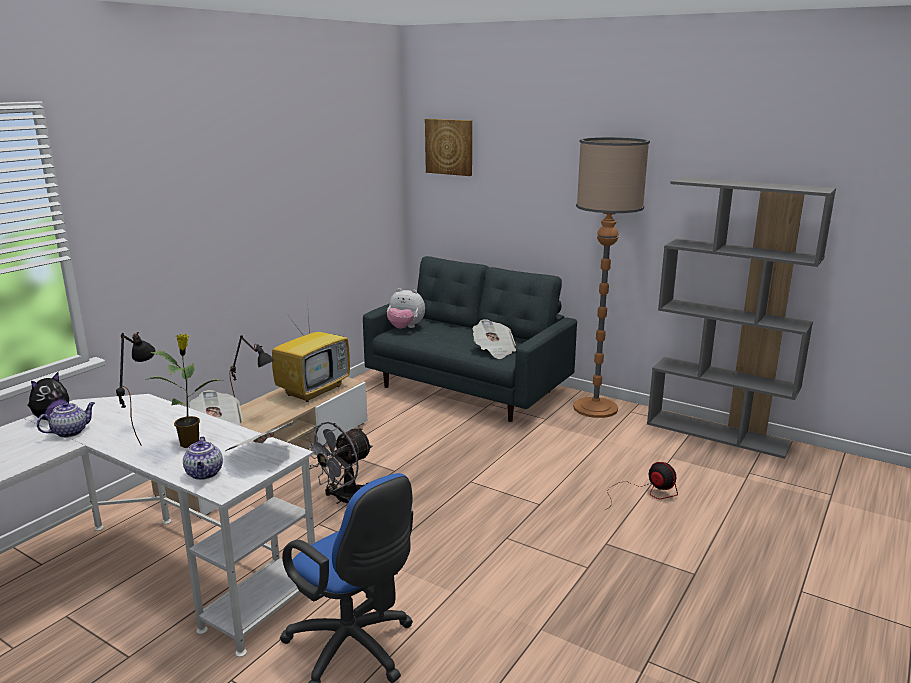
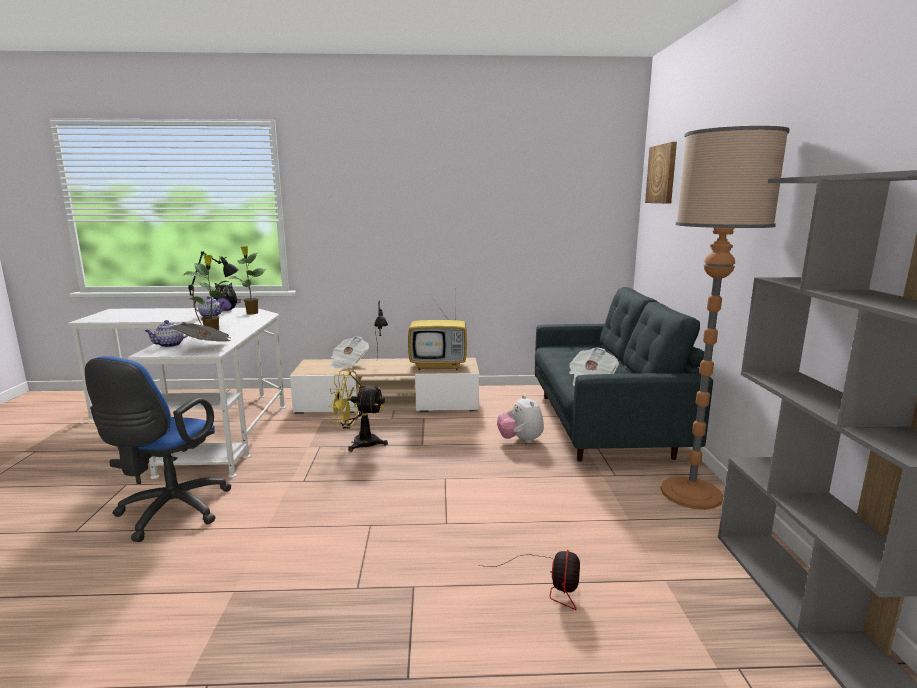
camera: 55 degrees right, 5 degrees down
grey fan [305,422,373,504] -> yellow fan [328,370,388,452]
plush toy [387,288,425,329] -> plush toy moved to [497,395,544,443]
none -> potted plant [228,246,267,314]

